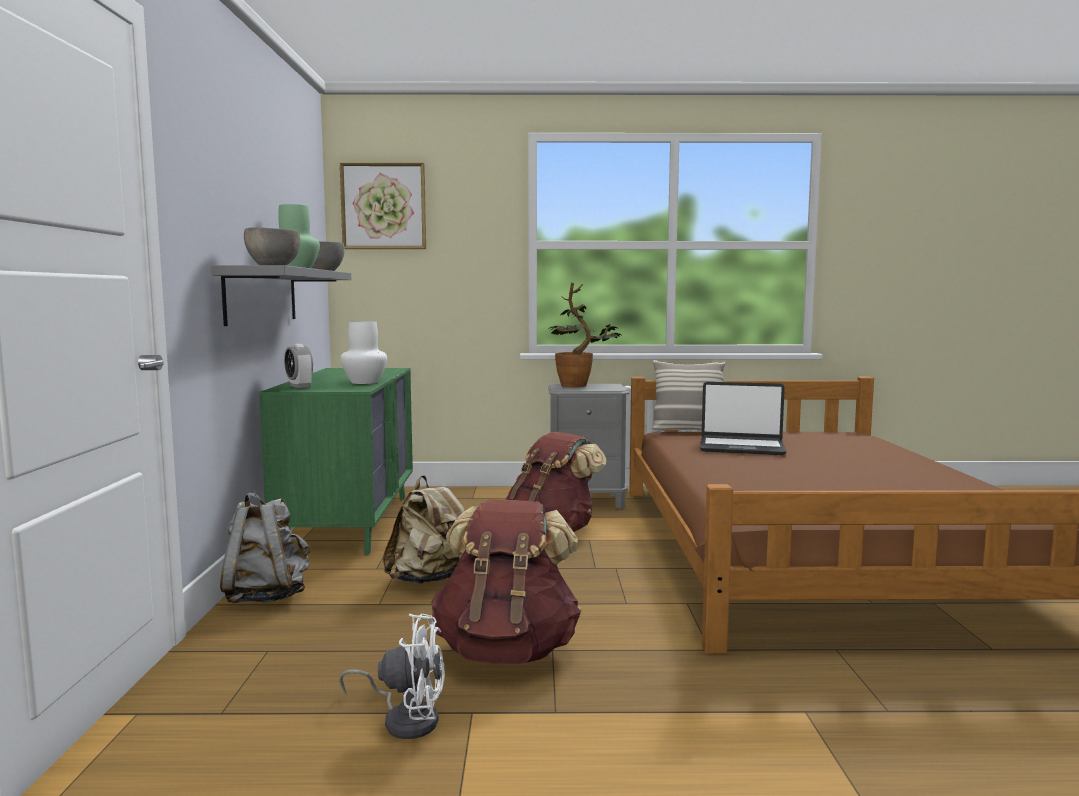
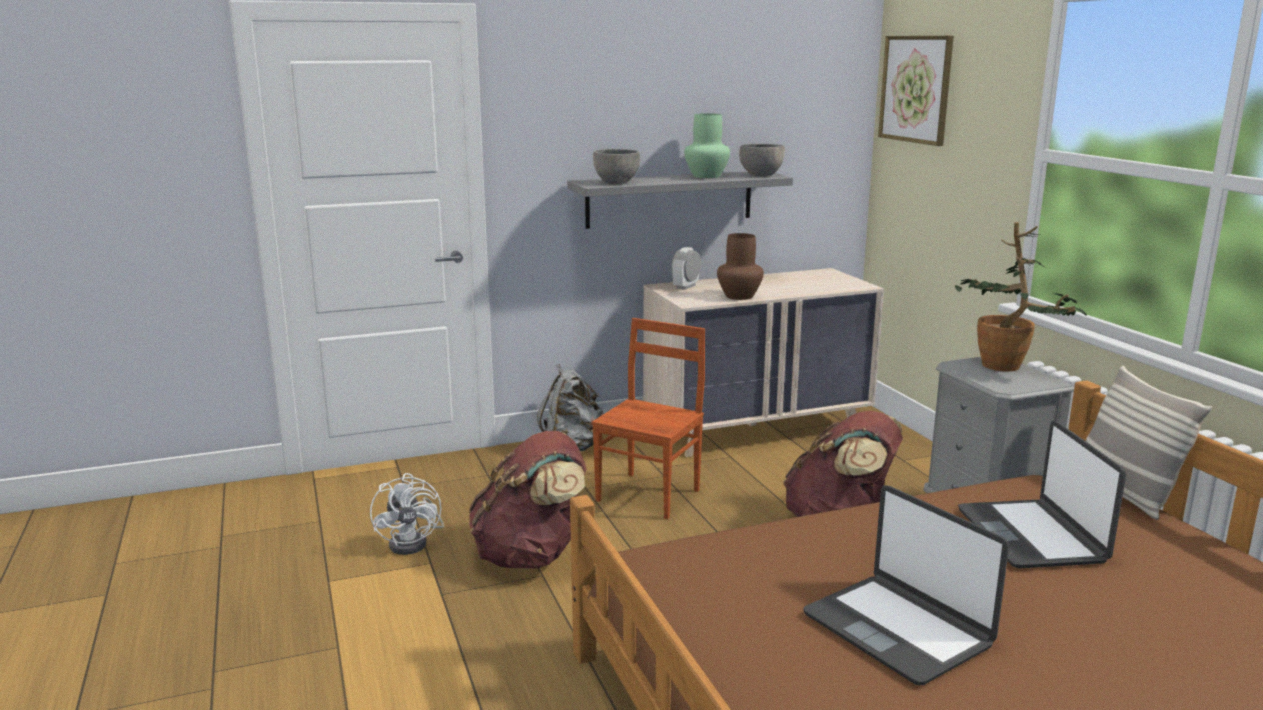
camera: 70 degrees right, 10 degrees up
green dresser [259,368,413,554] -> beige dresser [643,268,884,457]
white vase [340,321,387,384] -> brown vase [717,233,764,300]
beige backpack [383,475,465,584] -> brown chair [592,318,705,519]
none -> laptop [803,485,1009,685]

